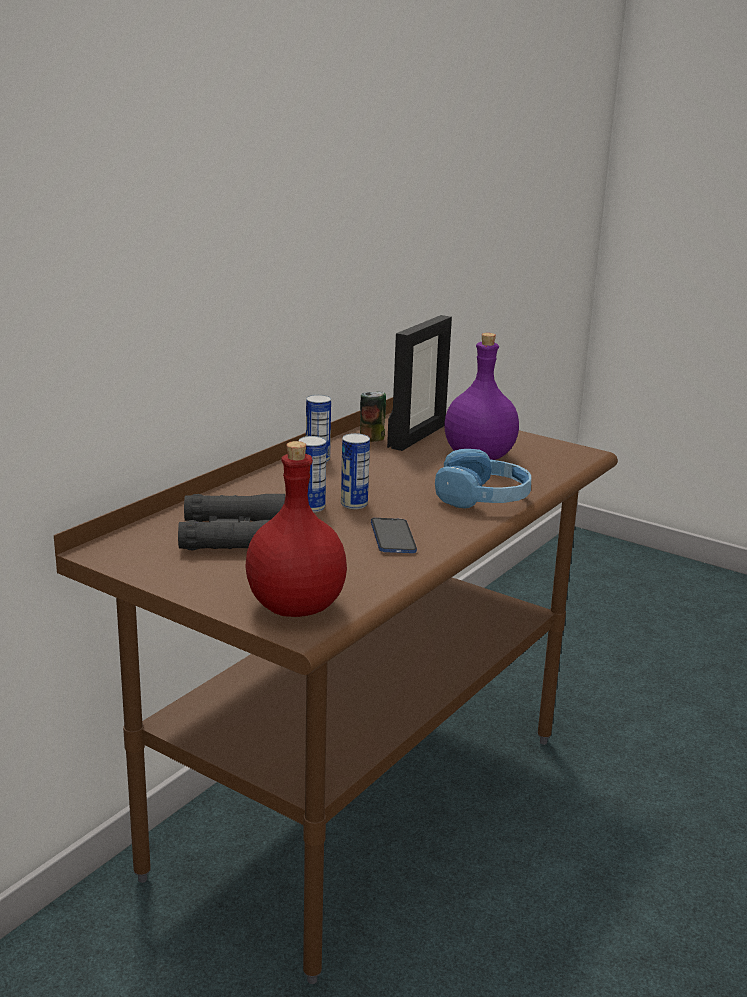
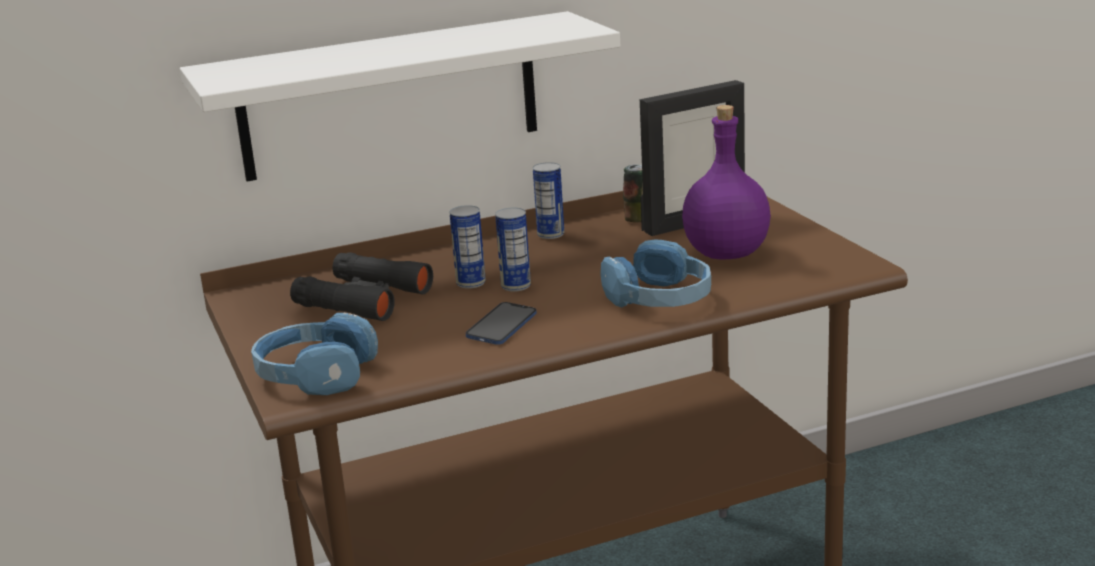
camera: 35 degrees right, 0 degrees up
red bottle [245,441,347,617] -> blue headphones [251,313,378,395]
none -> white shelf [180,11,620,181]

